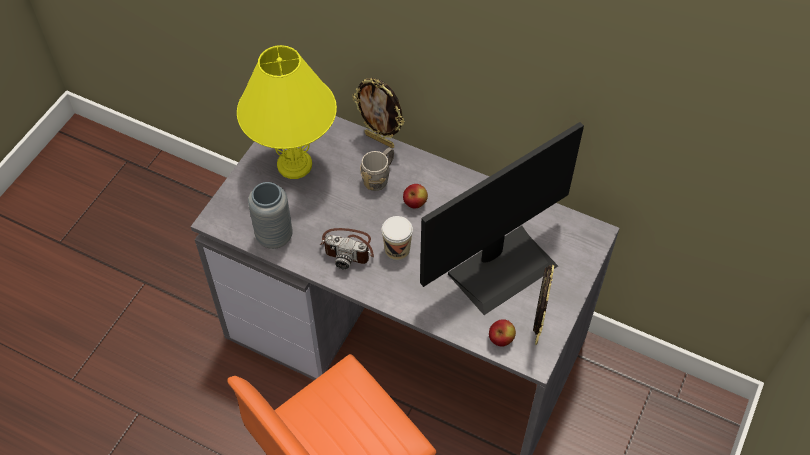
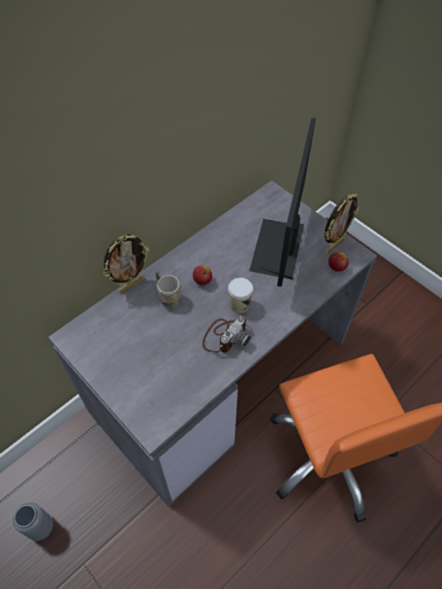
camera: 70 degrees left, 0 degrees up
yellow table lamp [237,45,337,179] -> none
grey vase [248,182,293,249] -> grey vase moved to [13,503,53,541]
monitor [420,122,584,315] -> monitor turned 150 degrees counterclockwise [249,118,316,287]
picture frame [533,265,554,345] -> picture frame turned 105 degrees clockwise [325,194,359,254]

